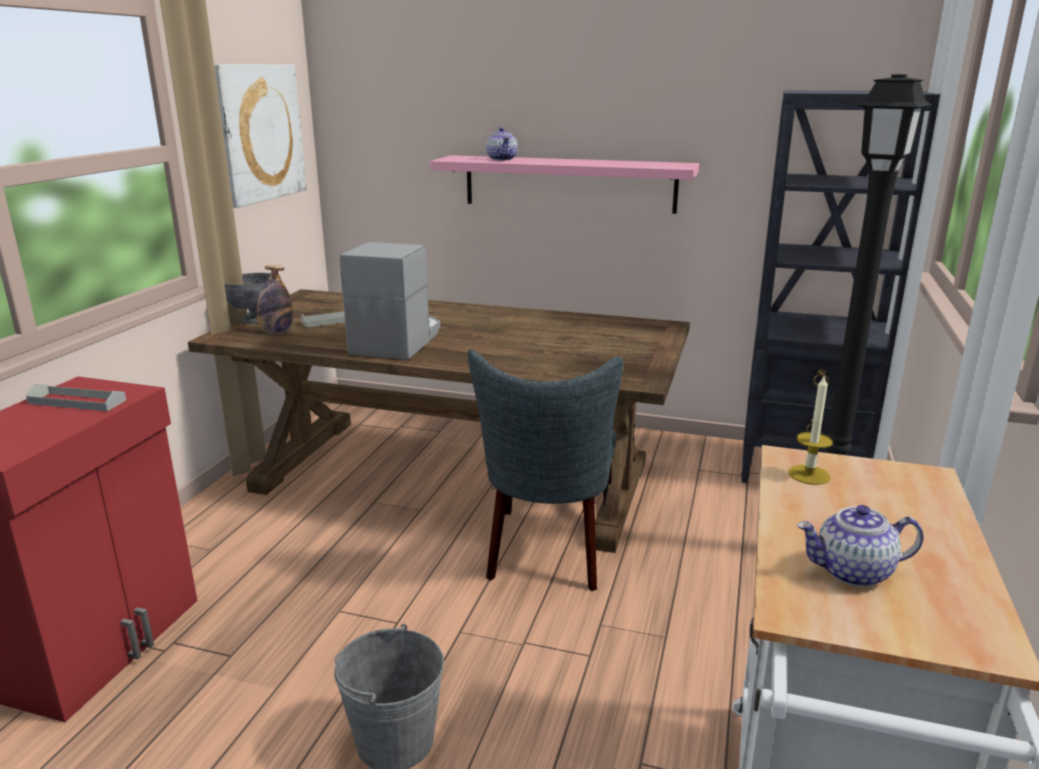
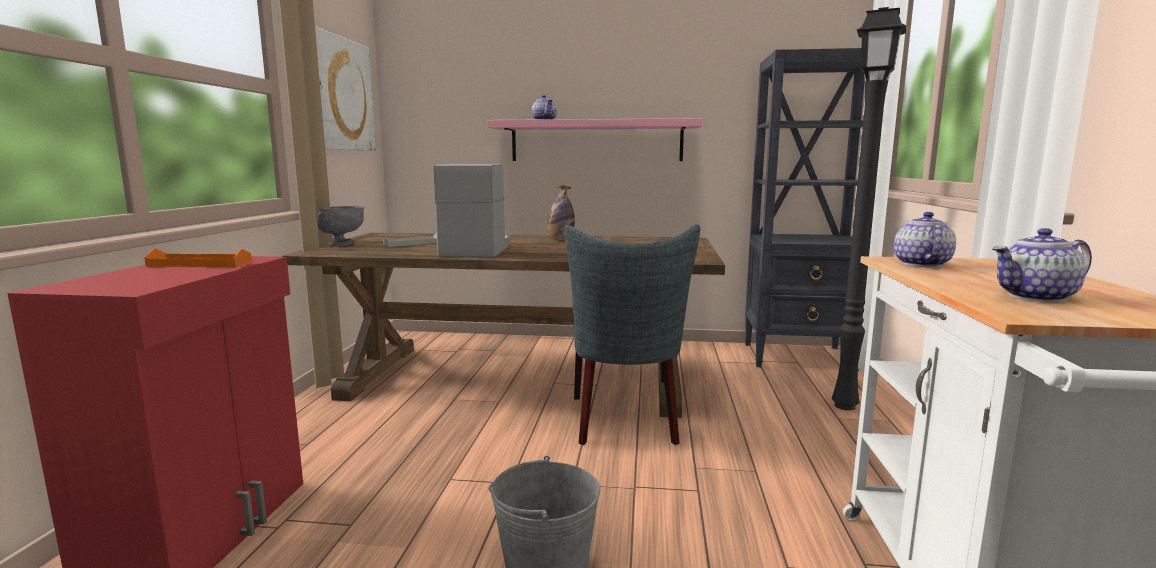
camera: 10 degrees left, 10 degrees down
grey tray [26,384,126,411] -> orange tray [144,248,252,267]
bottle [257,265,293,334] -> bottle moved to [547,185,575,240]
candle [788,374,833,485] -> teapot [894,212,956,267]

